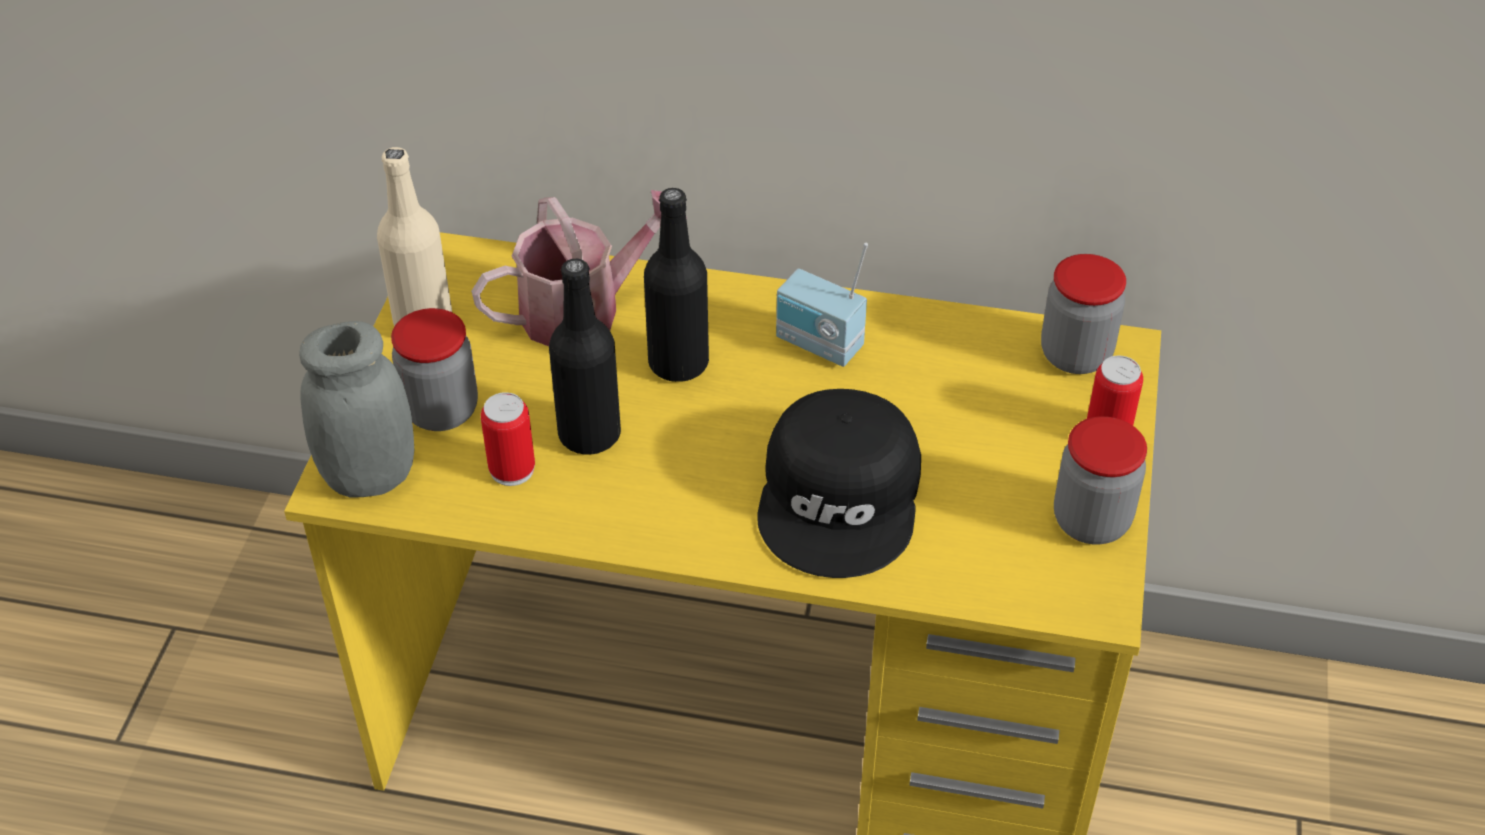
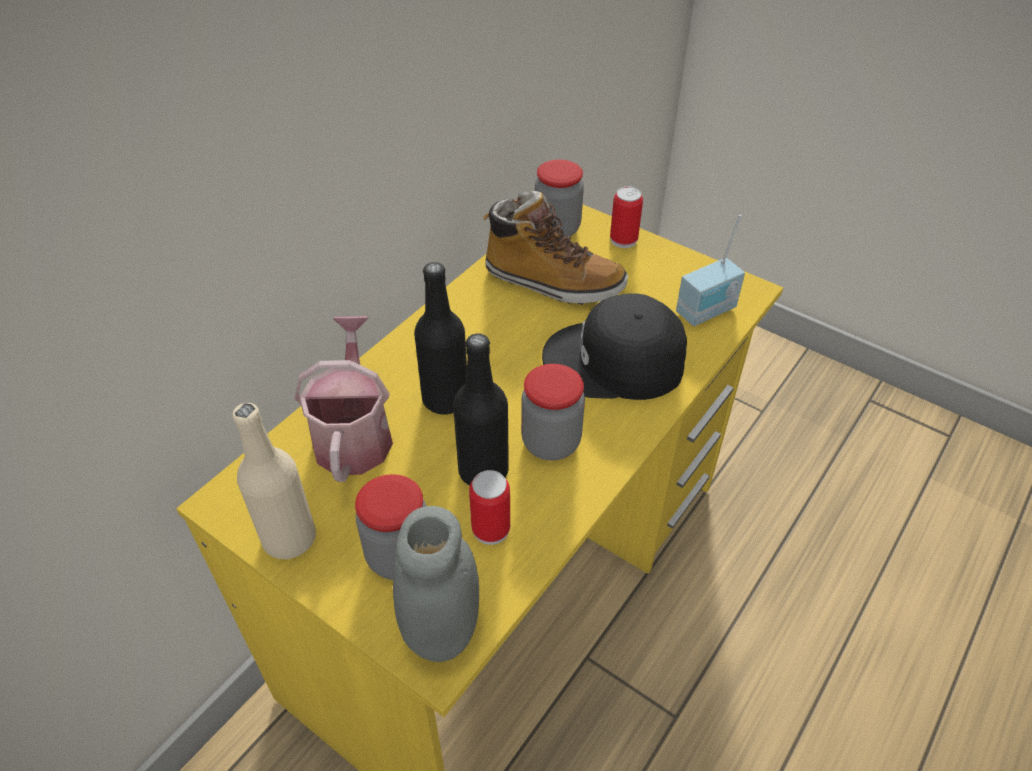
camera: 65 degrees left, 0 degrees up
black cap [757,389,921,578] -> black cap turned 150 degrees clockwise [542,293,687,400]
radio [776,243,868,367] -> radio moved to [676,215,745,326]
jar [1054,416,1147,545] -> jar moved to [521,364,585,461]
none -> boot [483,191,628,305]

